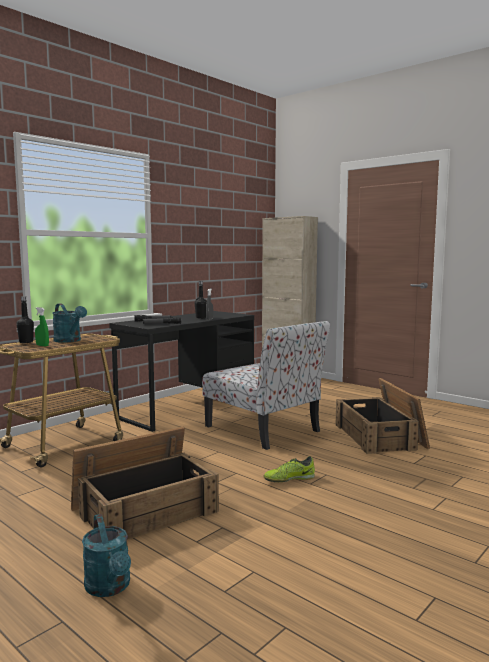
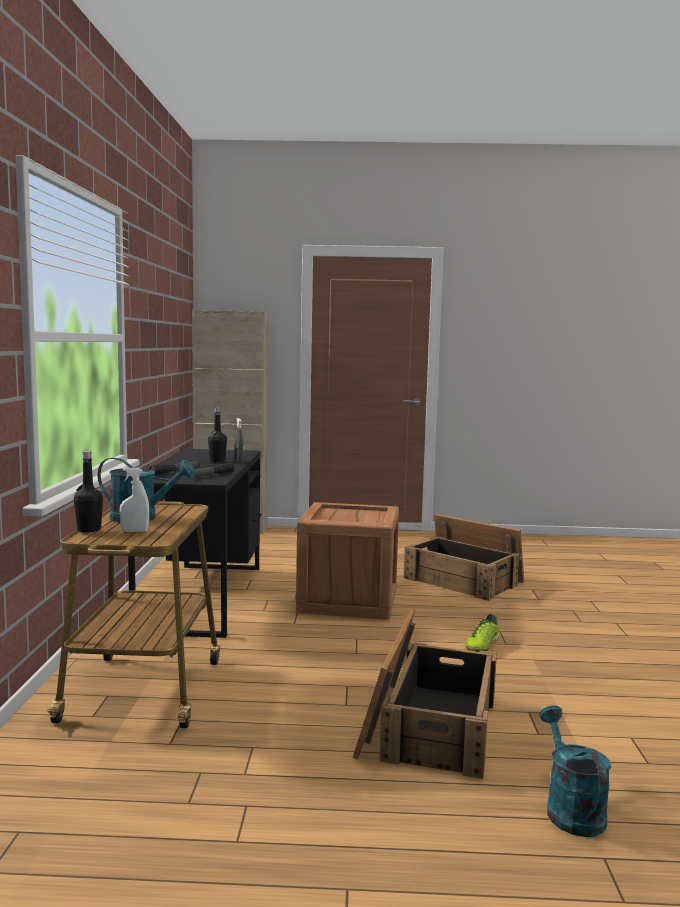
camera: 40 degrees left, 0 degrees up
green spray bottle [35,307,49,346] -> white spray bottle [119,468,149,532]
turquoise watering can [82,514,131,597] -> turquoise watering can turned 120 degrees counterclockwise [539,705,611,837]
chair [202,321,330,450] -> crate [296,502,399,620]

